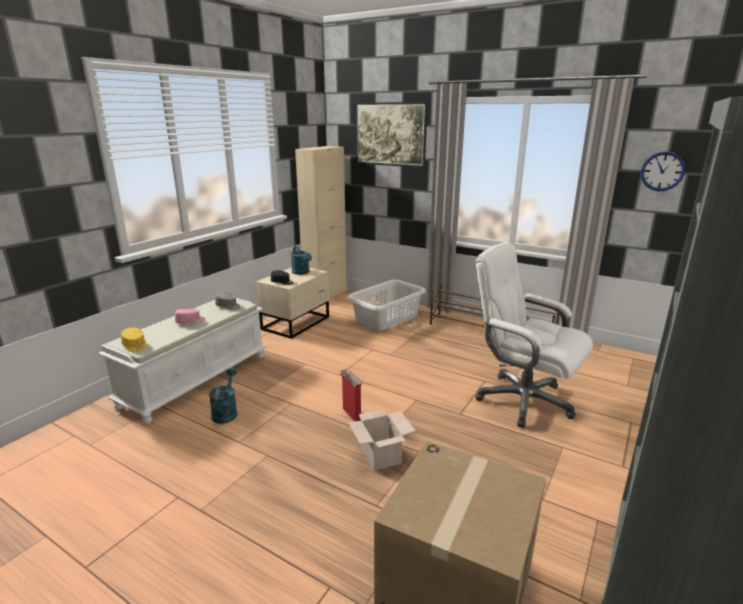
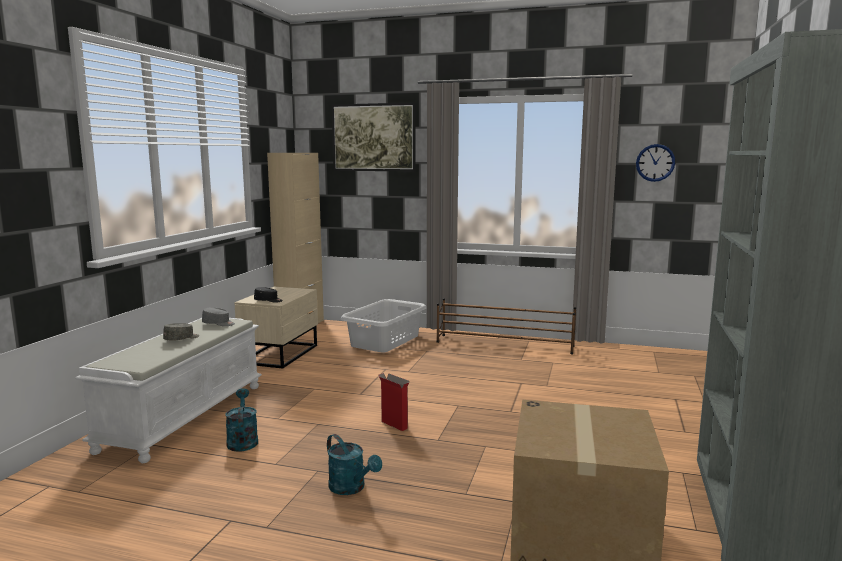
camera: 15 degrees left, 10 degrees down
yellow cap [121,327,147,352] -> none
pink cap [175,308,206,324] -> grey cap [163,323,199,341]
turquoise watering can [291,246,312,275] -> turquoise watering can moved to [327,434,382,495]
cardboard box [348,409,415,471] -> none
white office chair [475,242,593,428] -> none

